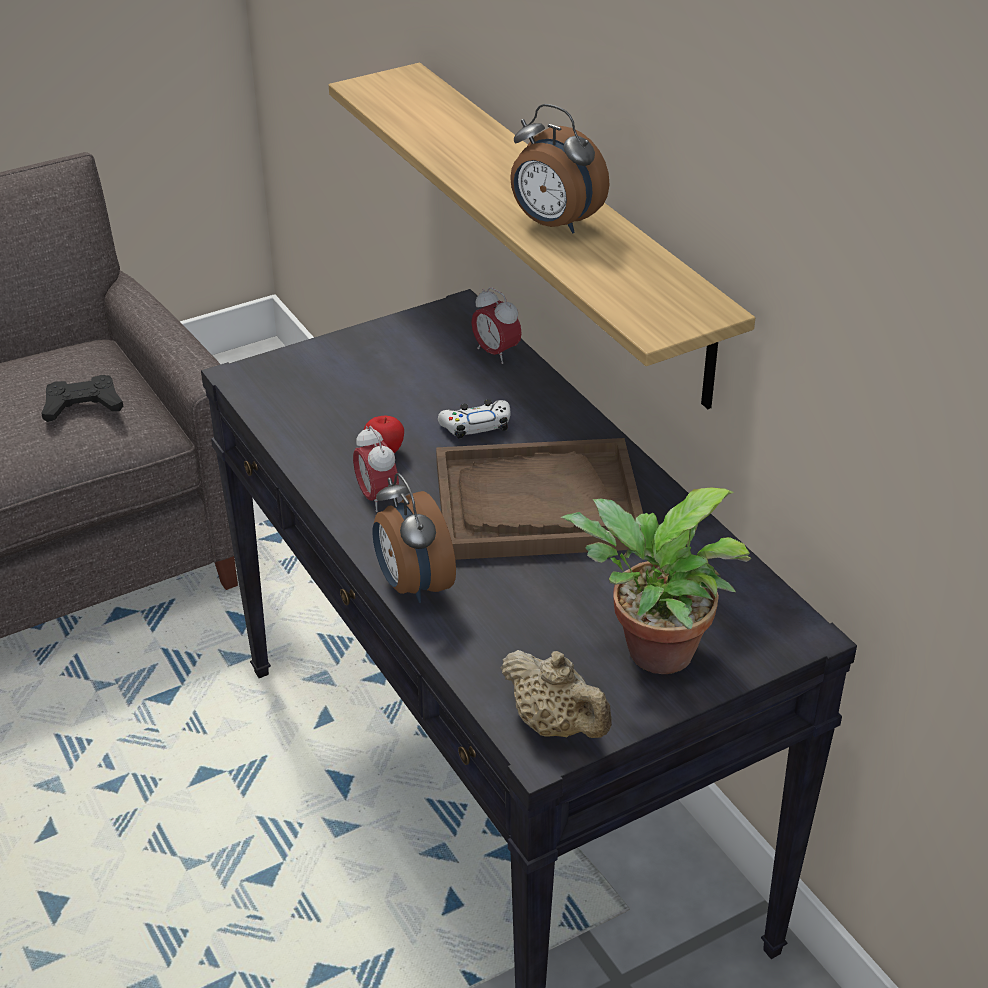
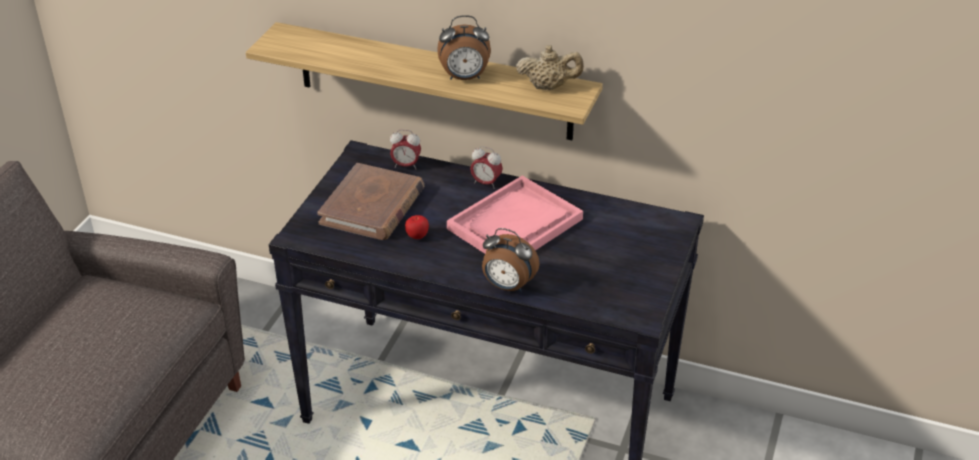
camera: 40 degrees left, 0 degrees up
black game controller [41,375,124,422] -> none
alarm clock [353,426,399,512] -> alarm clock moved to [470,146,503,189]
brown tray [436,438,643,560] -> pink tray [447,176,583,254]
white game controller [438,399,511,439] -> none
beige teapot [501,650,612,738] -> beige teapot moved to [516,45,584,90]
potted plant [560,488,752,674] -> none
none -> brown book [317,163,424,240]

